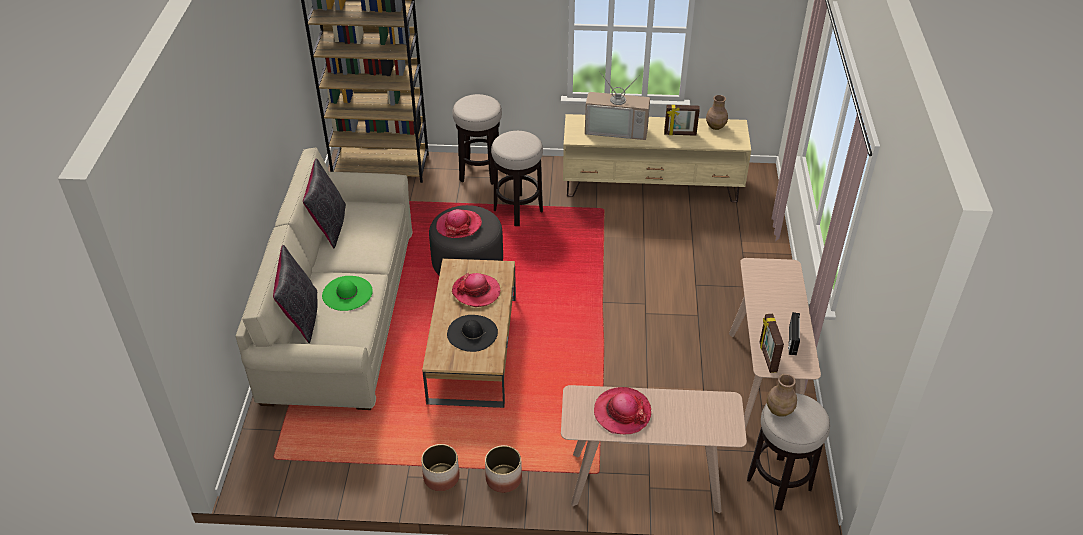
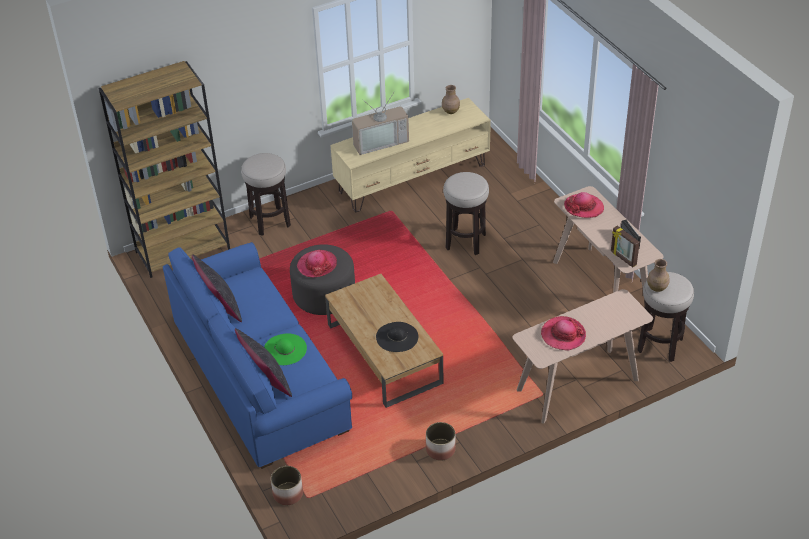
camera: 30 degrees left, 0 degrees up
beige sofa [236,148,412,410] -> blue sofa [163,242,352,469]
hat [452,273,500,307] -> hat moved to [564,192,604,218]
planter [485,445,522,493] -> planter moved to [271,466,303,505]
stool [491,131,543,226] -> stool moved to [443,172,489,255]
picture frame [664,105,700,136] -> none

